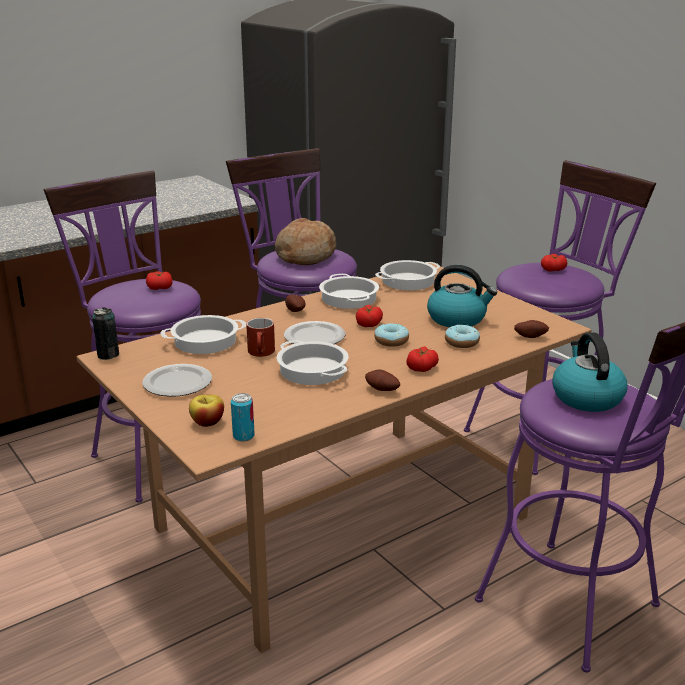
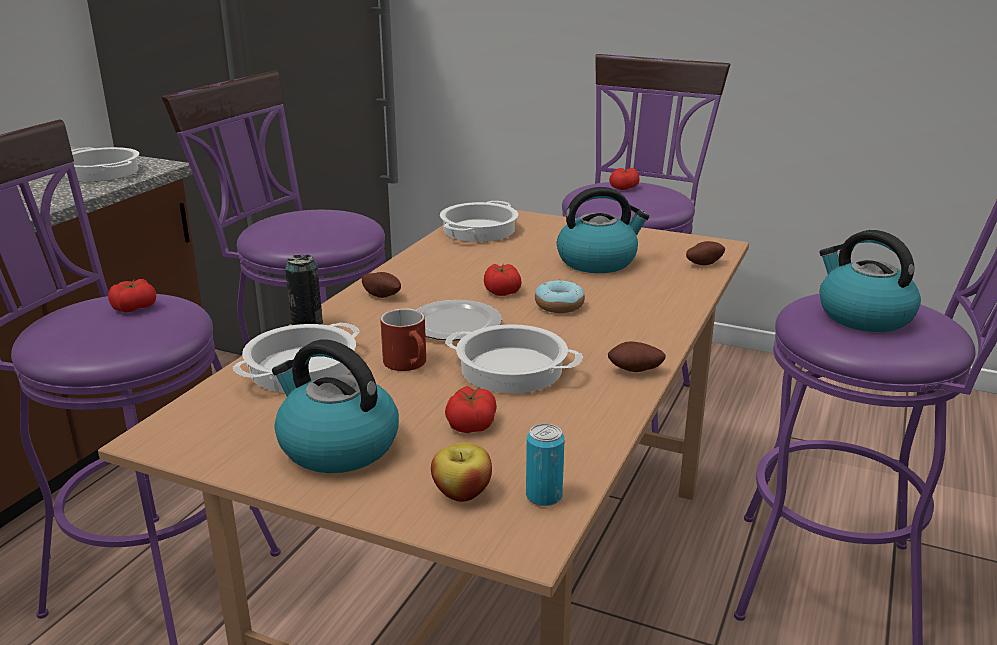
camera: 30 degrees left, 0 degrees up
can [92,307,119,360] -> can moved to [285,255,323,325]
plate [142,364,212,397] -> kettle [272,339,399,473]
bread [275,218,336,265] -> none
cooking pot [319,274,379,309] -> cooking pot moved to [65,147,139,182]
tomato [406,346,439,372] -> tomato moved to [445,386,497,433]
donut [445,324,480,348] -> none

